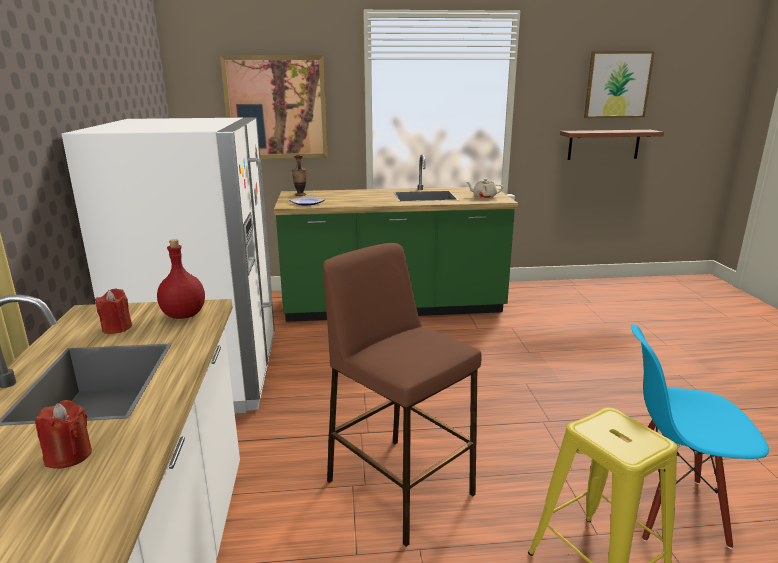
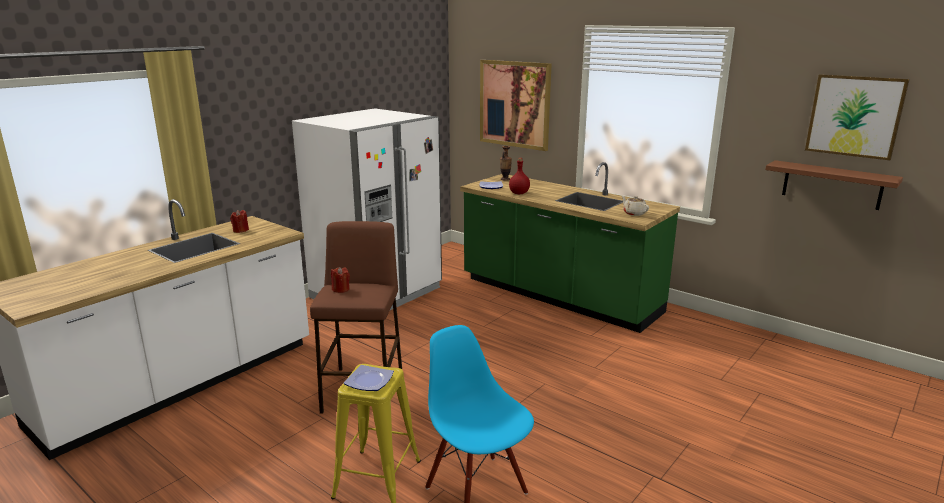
camera: 45 degrees right, 0 degrees up
red candle [35,400,92,469] -> red candle moved to [331,267,350,293]
red bottle [157,239,205,319] -> red bottle moved to [509,158,530,194]
none -> plate [344,365,394,391]

